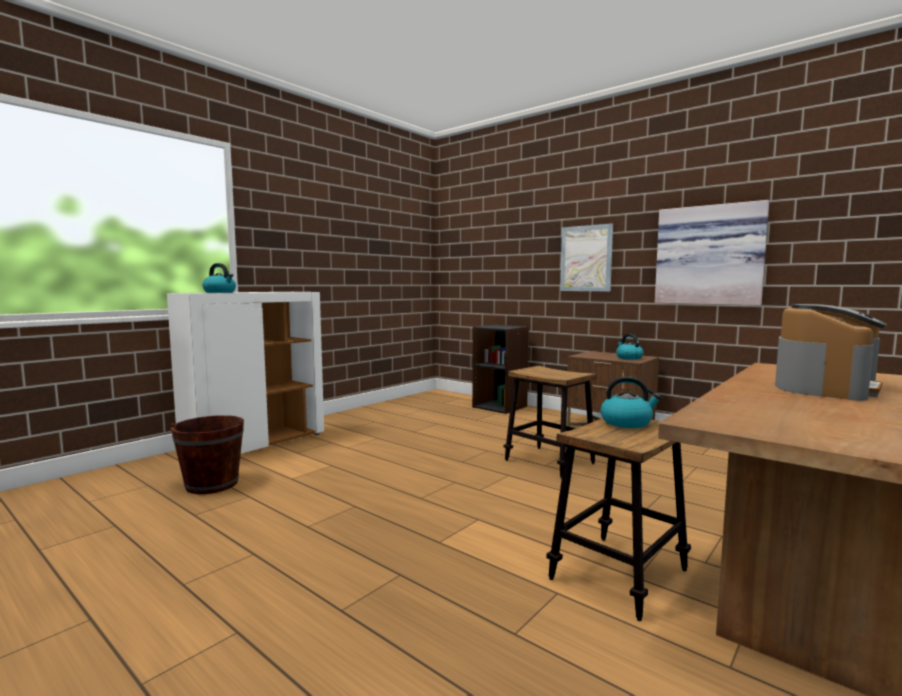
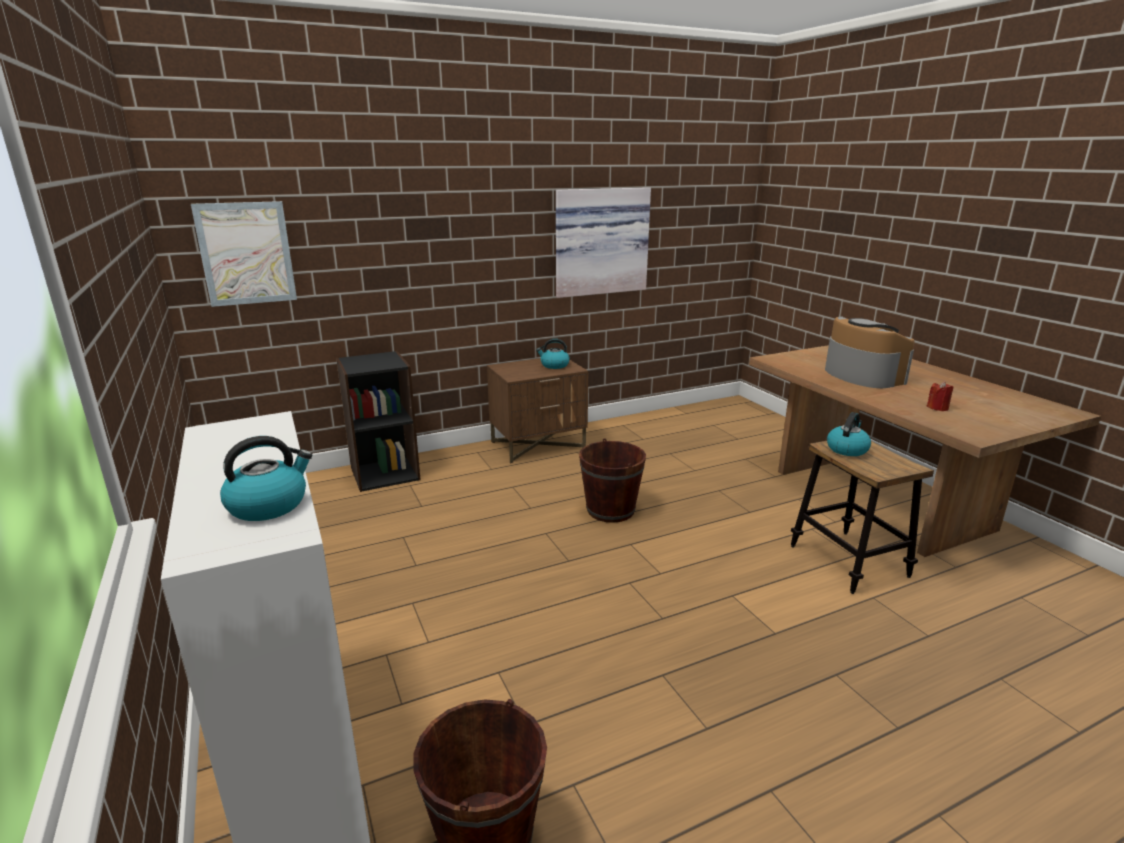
camera: 65 degrees left, 15 degrees up
stool [503,366,597,479] -> brown bucket [579,438,646,523]
picture [560,224,613,291] -> picture moved to [191,201,297,307]
none -> red candle [926,382,953,411]

